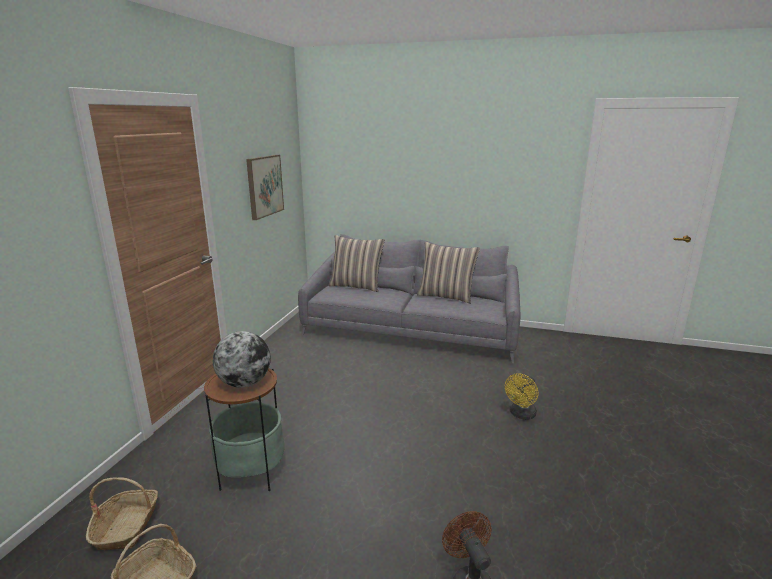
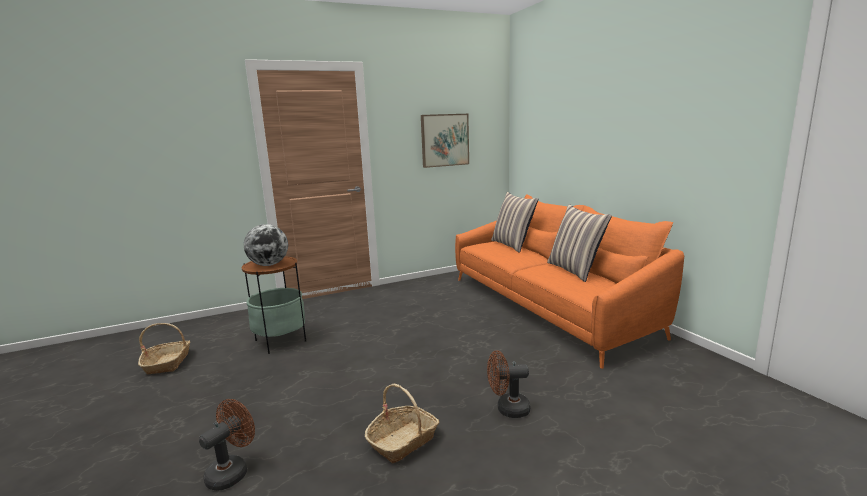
camera: 50 degrees right, 5 degrees down
basket [86,477,158,550] -> basket moved to [365,384,439,463]
grey sofa [298,234,520,363] -> orange sofa [455,194,684,369]
yellow fan [505,373,538,420] -> brown fan [487,350,530,418]

